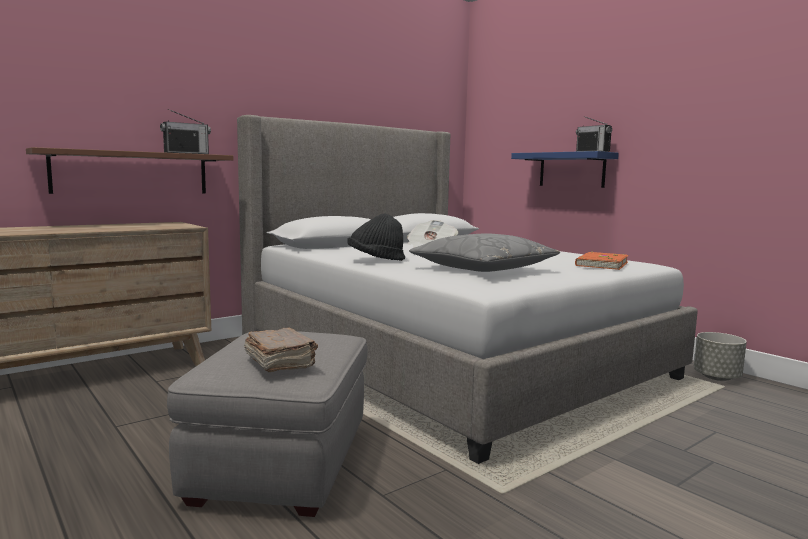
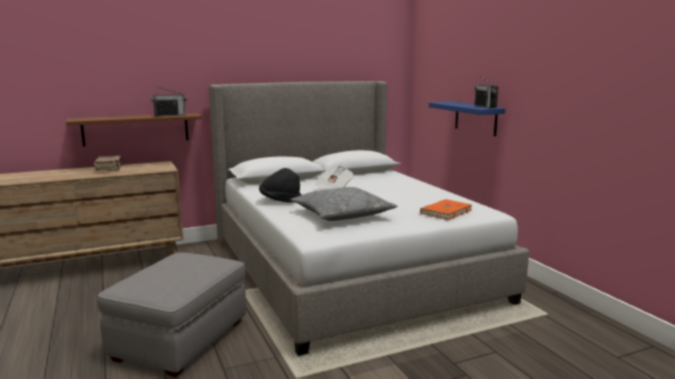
camera: 15 degrees right, 5 degrees up
brown book [244,328,318,372] -> brown book moved to [94,155,123,171]
grey planter [694,332,747,381] -> none

